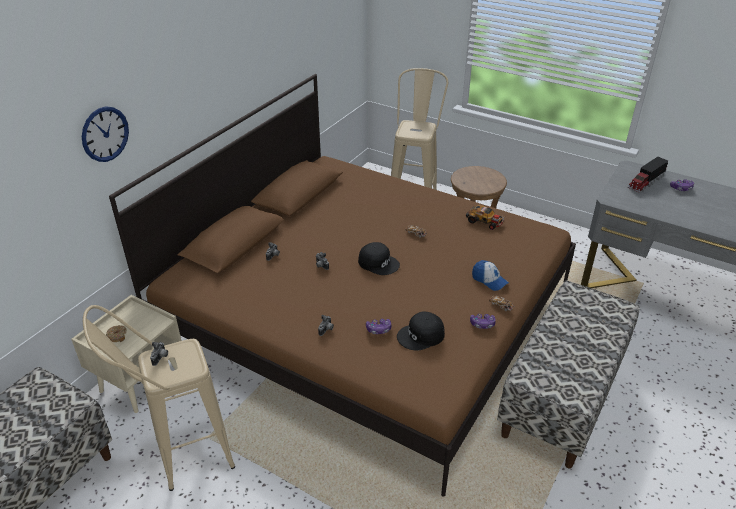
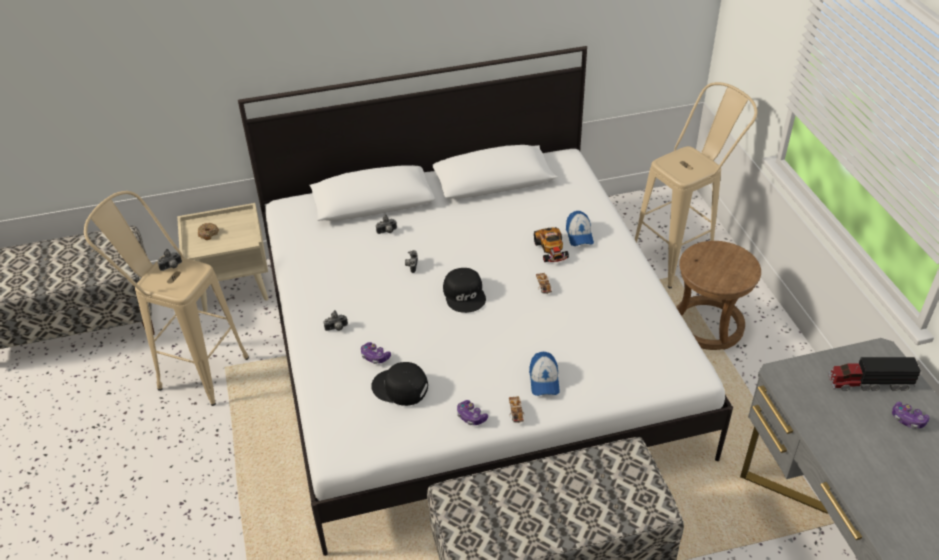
camera: 45 degrees right, 5 degrees up
wall clock [82,106,129,162] -> none
brown bed [109,74,576,497] -> white bed [238,46,733,556]
toy car [466,205,504,230] -> toy car moved to [534,227,569,262]
none -> cap [566,211,594,246]

